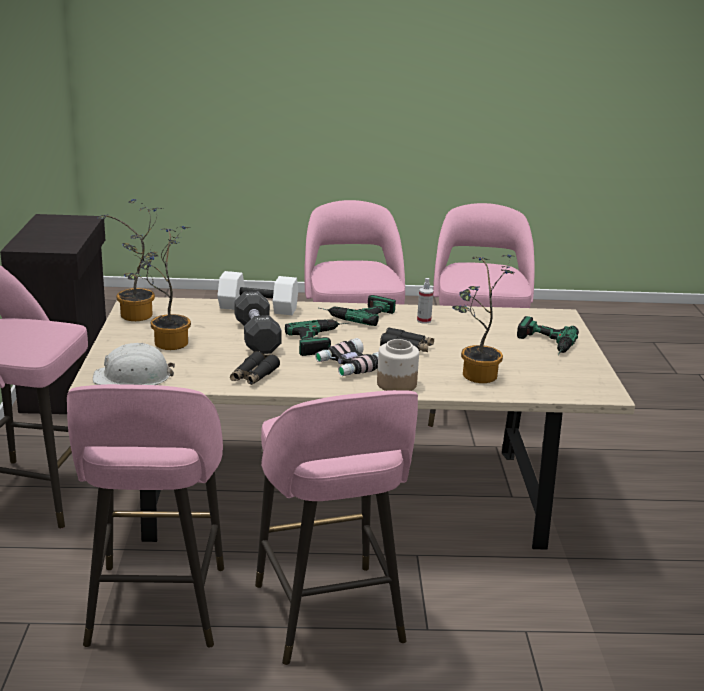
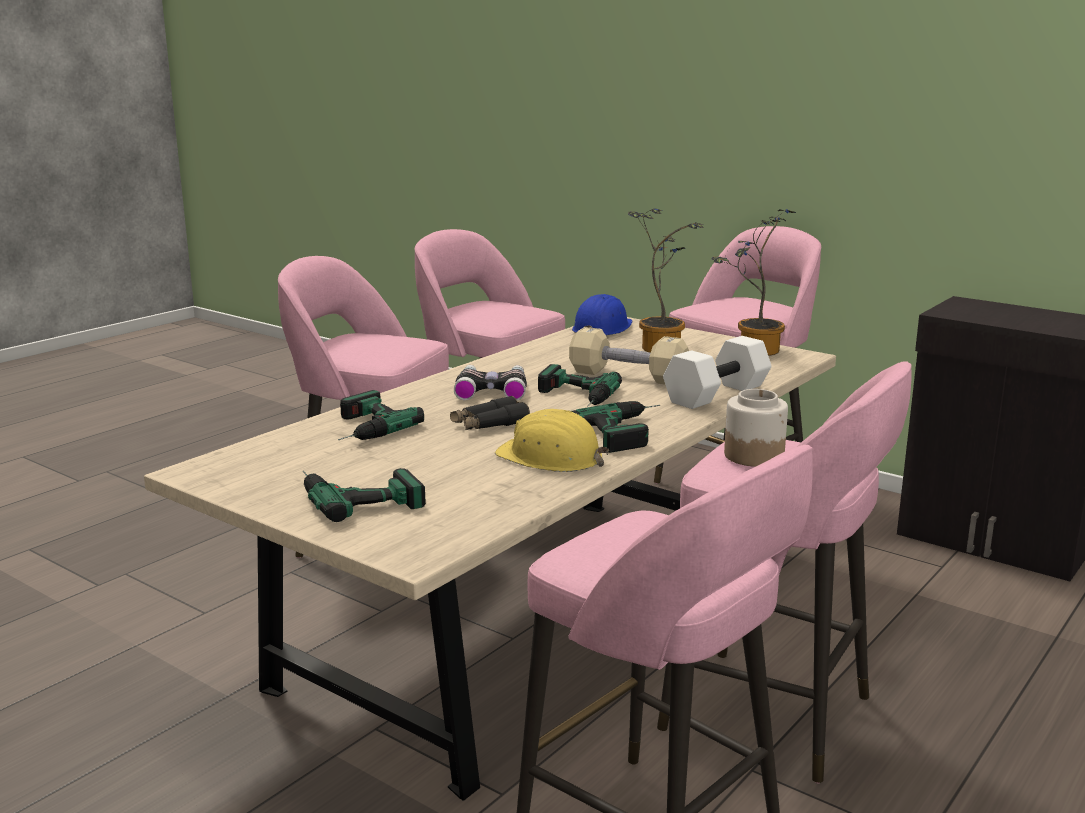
camera: 130 degrees right, 5 degrees down
white hard hat [93,343,175,385] -> blue hard hat [572,294,633,335]
black binoculars [230,351,280,385] -> none
black dumbbell [234,291,282,354] -> beige dumbbell [569,327,689,385]
jar [377,339,419,391] -> jar moved to [724,389,788,467]
spray bottle [417,278,434,324] -> yellow hard hat [495,409,609,472]
potted plant [452,254,514,383] -> power drill [338,390,424,441]

